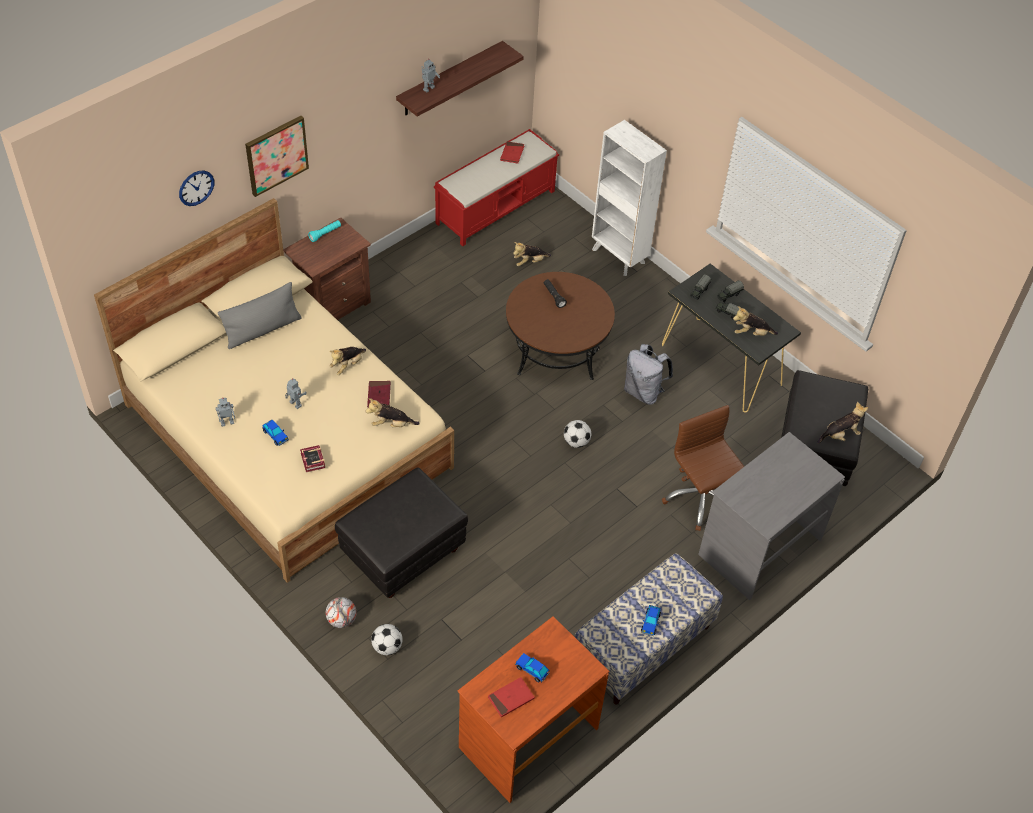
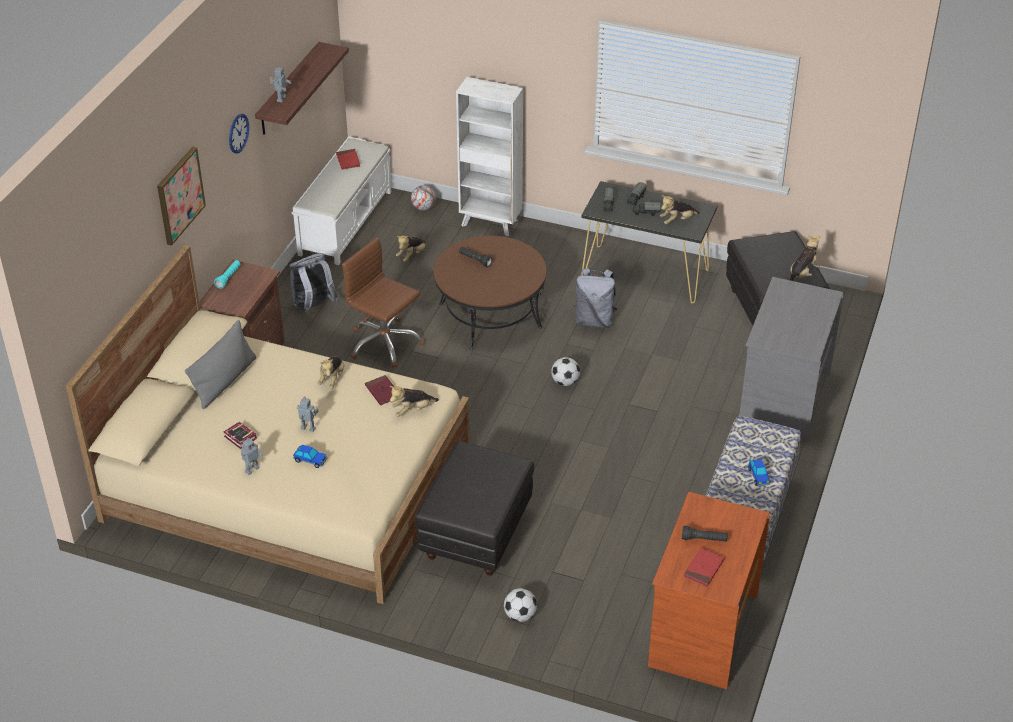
camera: 25 degrees left, 10 degrees down
wall clock [179,171,214,206] -> wall clock moved to [229,114,249,154]
book [300,445,325,472] -> book moved to [224,422,257,449]
football [326,597,357,628] -> football moved to [411,185,436,211]
red bench [434,129,559,246] -> white bench [292,136,391,265]
toy car [515,653,550,683] -> black flashlight [682,526,728,542]
brown office chair [662,405,744,531] -> brown office chair moved to [342,237,425,368]
none -> grey backpack [289,253,339,313]

